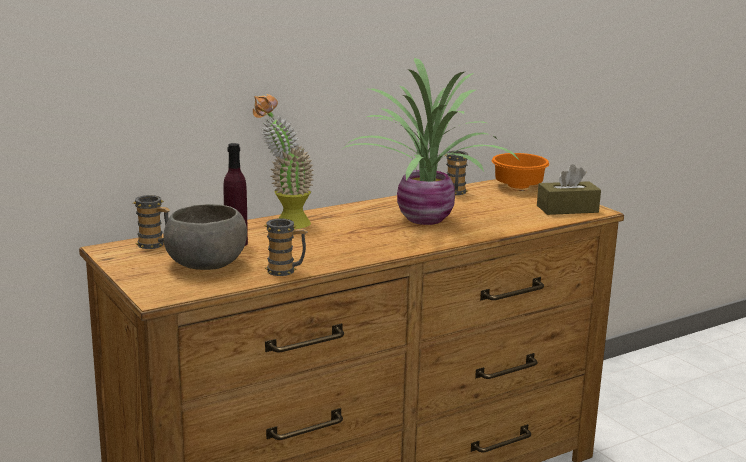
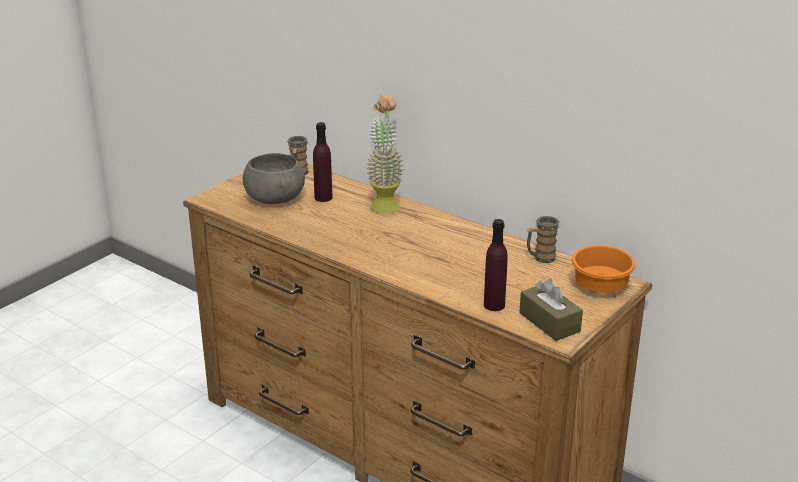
camera: 70 degrees right, 10 degrees up
mug [264,218,308,276] -> none
potted plant [340,58,521,225] -> none
none -> purple bottle [484,219,508,311]

